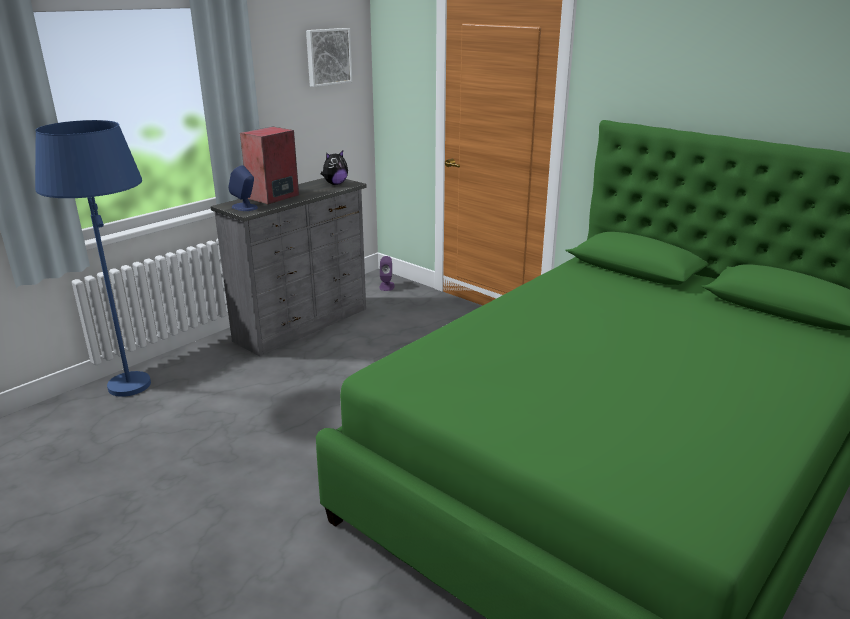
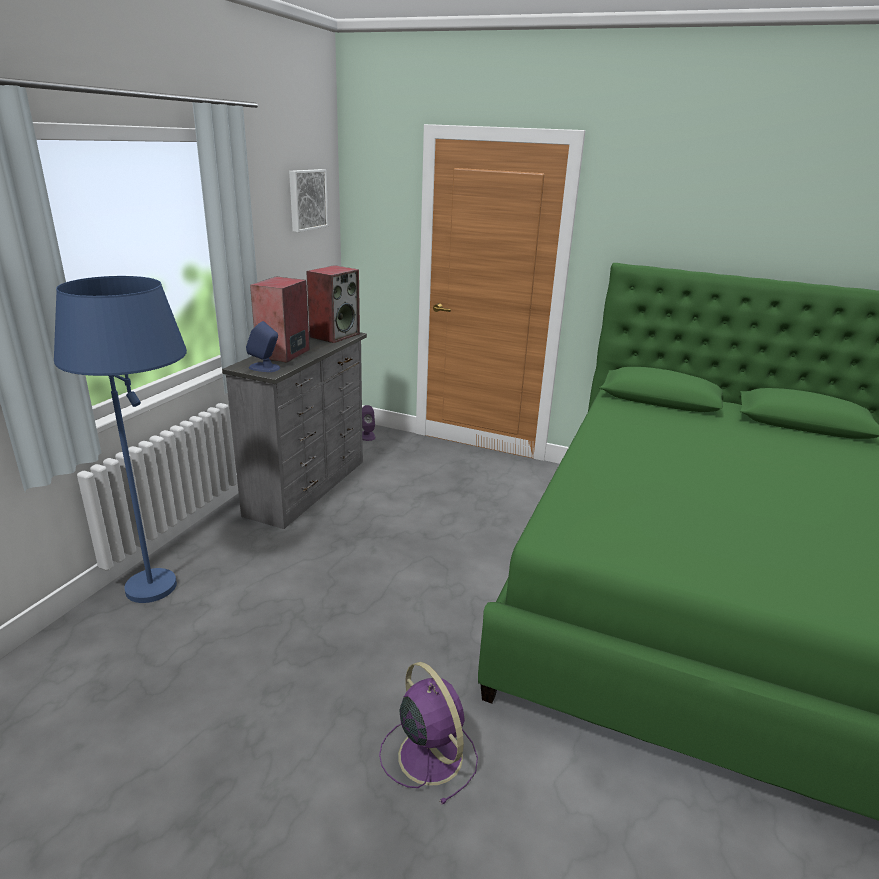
camera: 20 degrees left, 0 degrees up
plush toy [321,150,348,185] -> speaker [306,265,360,343]
none -> purple fan [379,662,478,804]

